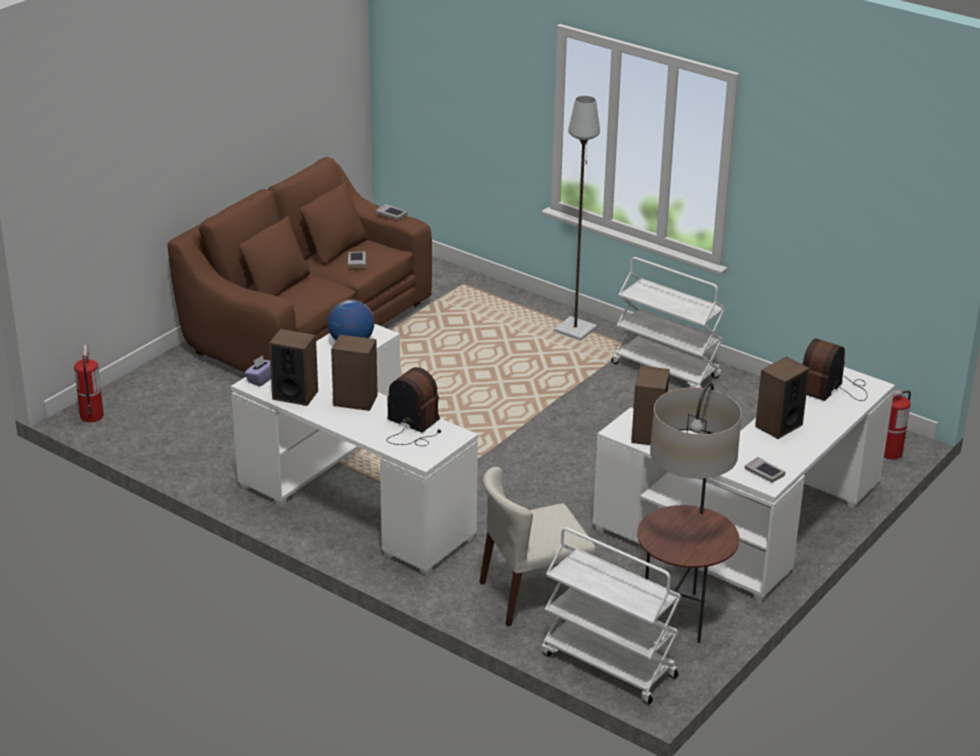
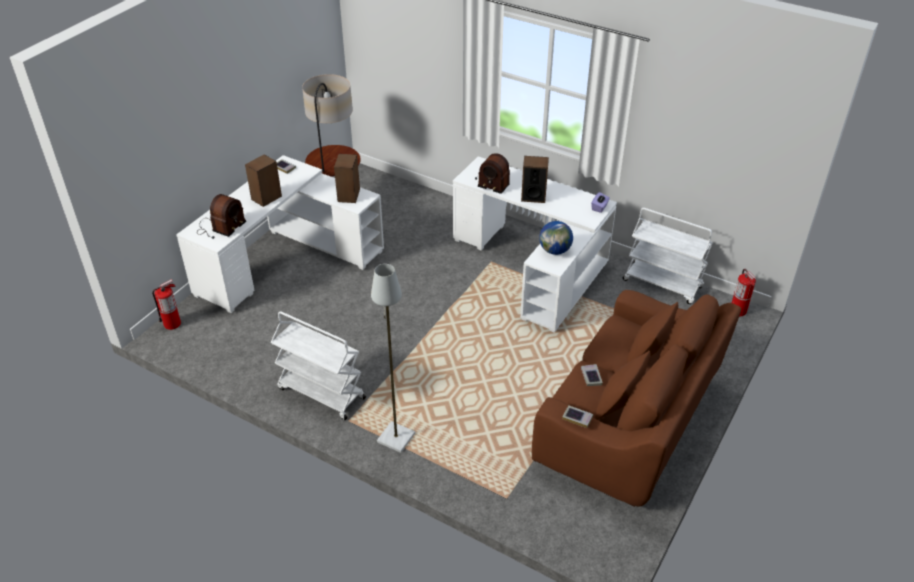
camera: 175 degrees right, 10 degrees up
speaker [269,329,318,406] -> none
beige chair [479,467,596,627] -> none
white cart [541,527,681,704] -> white cart moved to [623,208,713,304]

